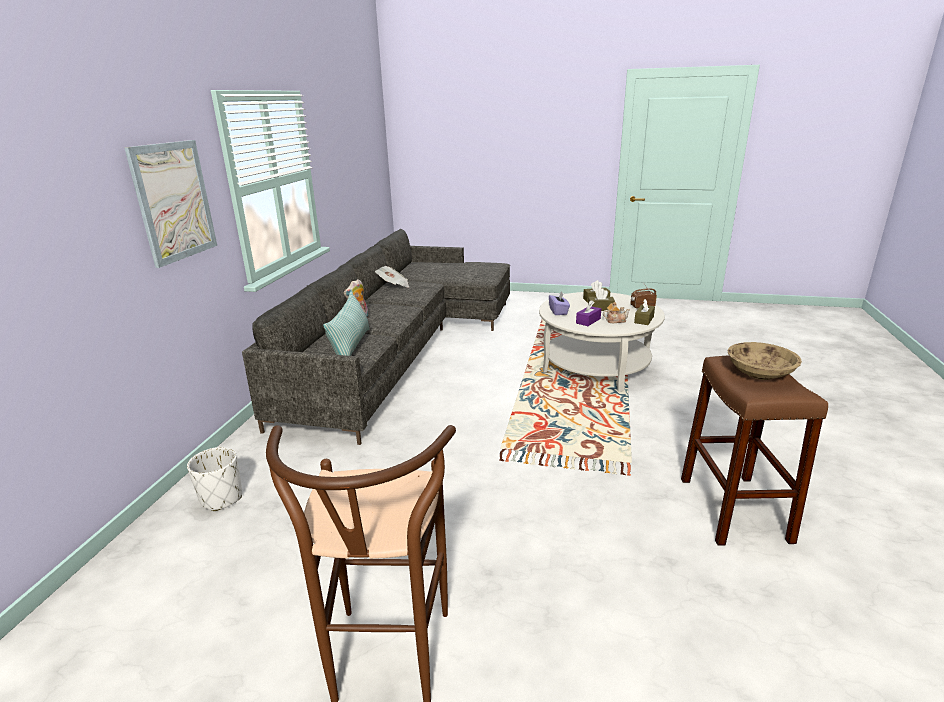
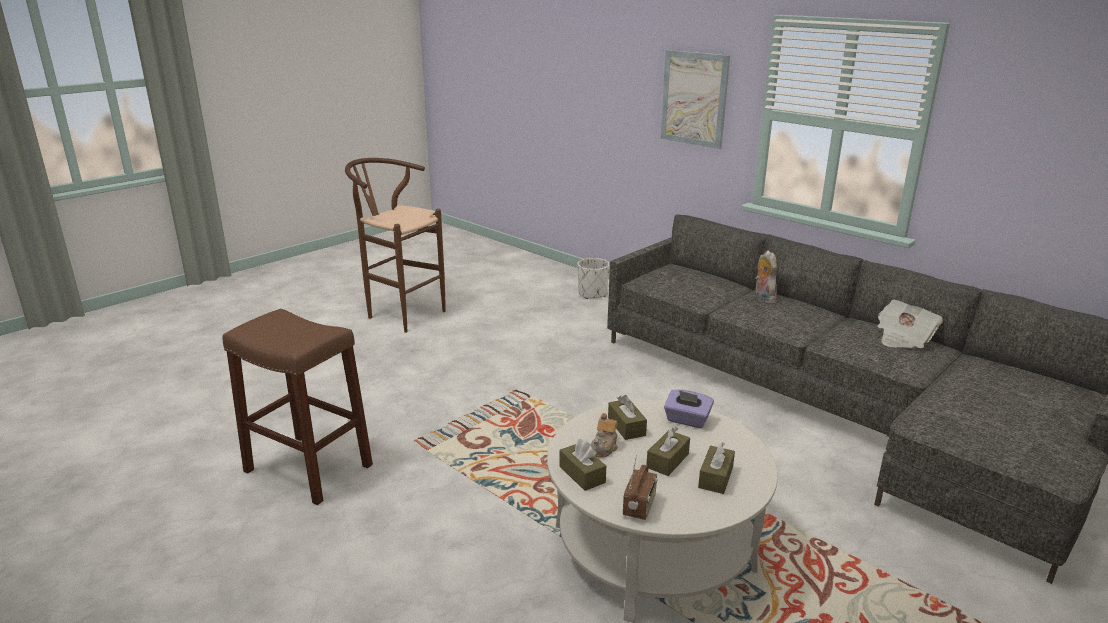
camera: 120 degrees right, 0 degrees up
pillow [323,292,369,356] -> none
purple tissue box [576,301,601,326] -> brown tissue box [608,395,647,440]
beige bowl [728,342,802,380] -> none

